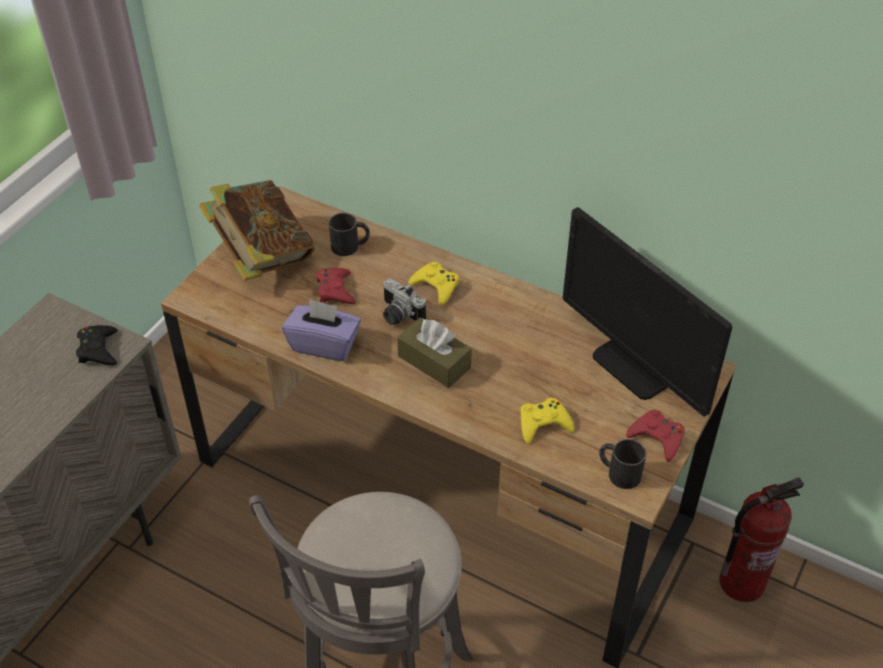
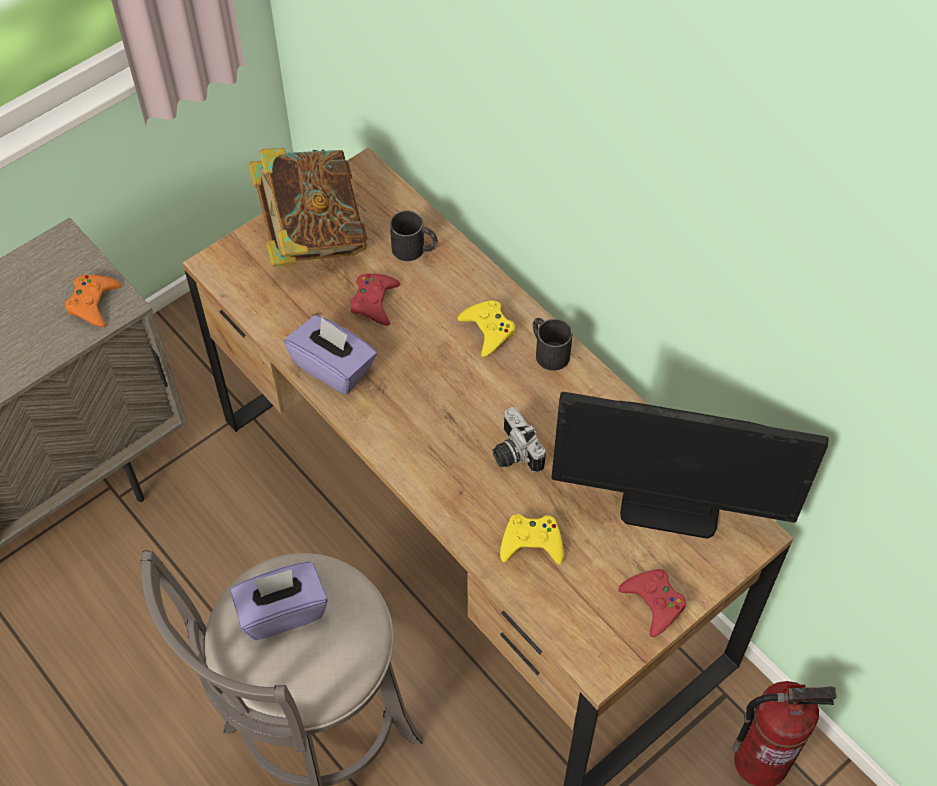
camera: 20 degrees right, 10 degrees up
black game controller [76,325,118,365] -> orange game controller [65,275,121,327]
camera [382,278,426,325] -> camera moved to [492,407,546,473]
brown tissue box [397,317,472,388] -> none
monitor [563,207,733,417] -> monitor turned 60 degrees counterclockwise [551,392,829,539]
black mug [599,439,646,489] -> black mug moved to [533,318,573,371]
none -> purple tissue box [231,561,328,640]

